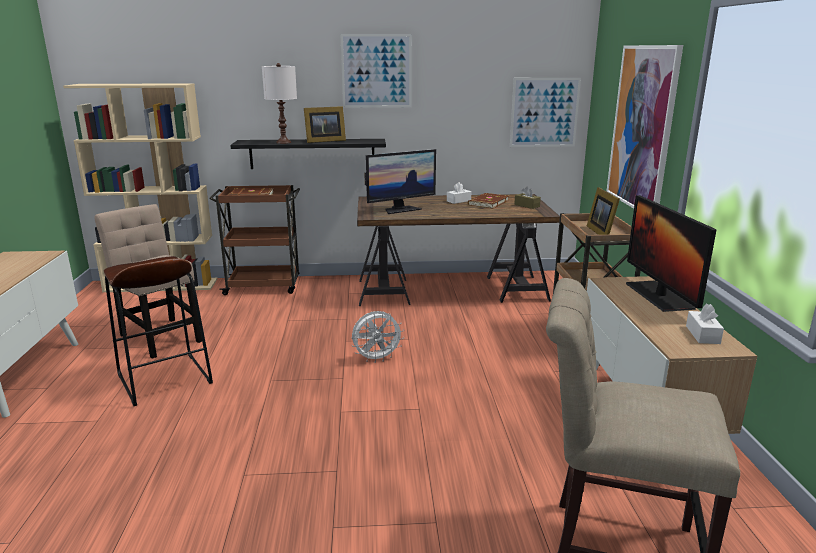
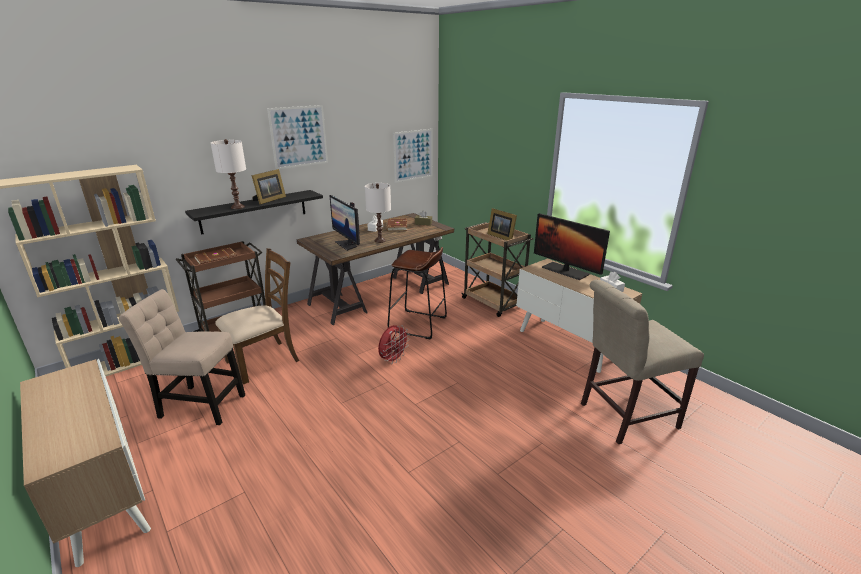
camera: 35 degrees left, 5 degrees up
brown stool [104,256,213,406] -> brown stool moved to [388,247,447,340]
white fan [351,311,404,363] -> red fan [378,325,410,364]
monitor [365,149,436,214] -> monitor turned 120 degrees clockwise [329,195,360,251]
picture [607,45,683,209] -> none
none -> brown chair [215,248,299,385]
none -> white table lamp [365,183,391,243]

